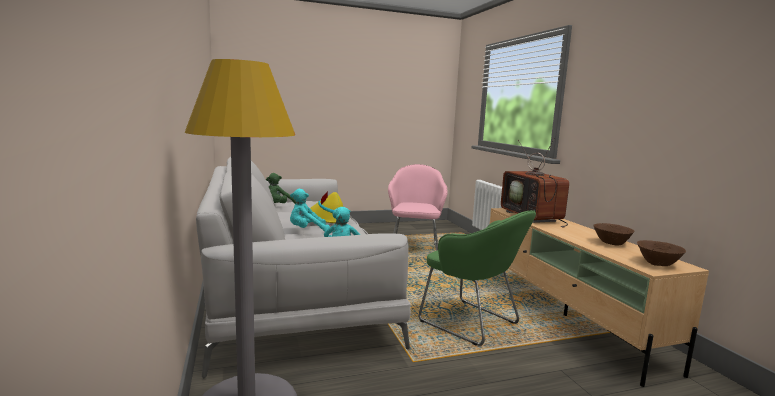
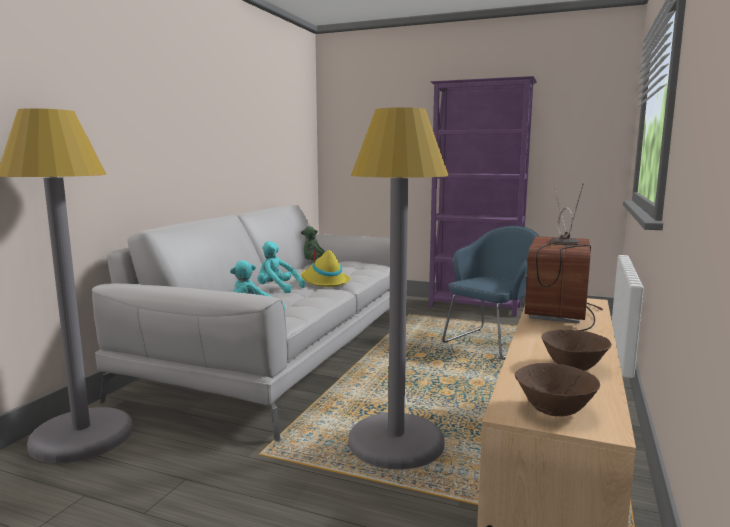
camera: 40 degrees right, 0 degrees up
pink armchair [388,164,448,251] -> blue armchair [442,226,539,360]
green armchair [419,210,536,346] -> grey floor lamp [348,107,449,469]
none -> purple bookcase [429,76,537,317]

